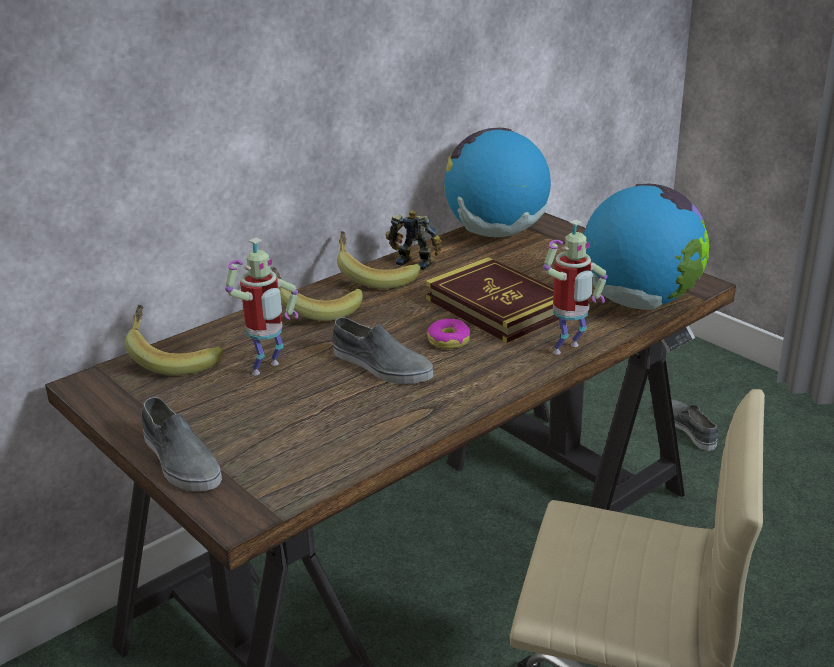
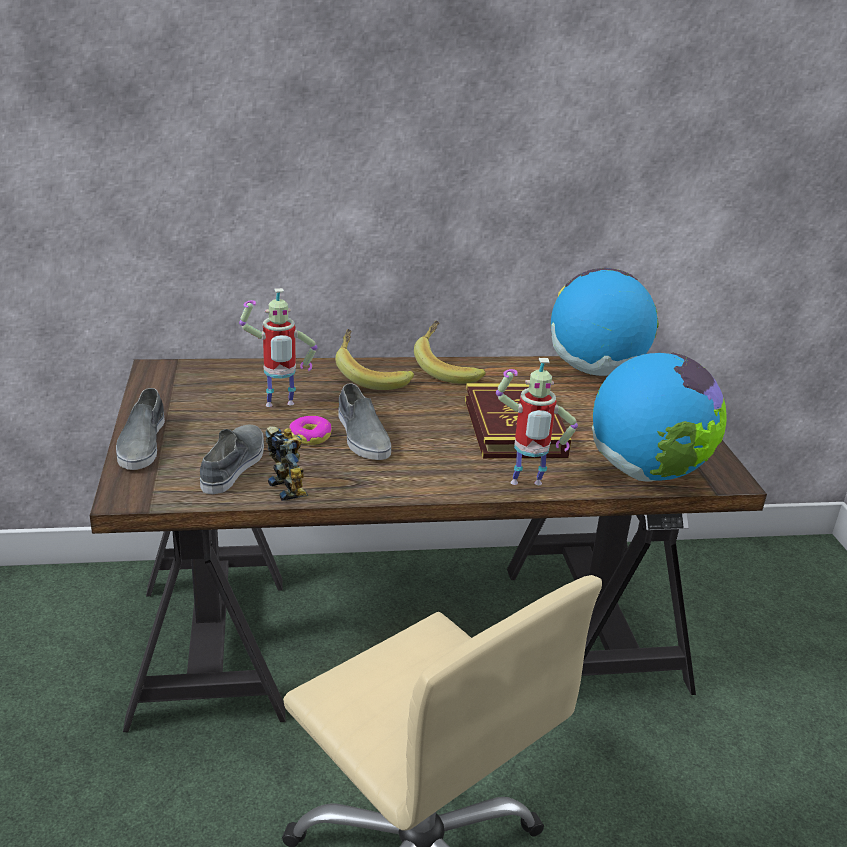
camera: 30 degrees right, 0 degrees up
banana [125,305,223,376] -> none
toy robot [385,210,442,270] -> toy robot moved to [265,426,308,501]
donut [427,319,470,349] -> donut moved to [289,416,332,445]
grey shoe [671,399,719,451] -> grey shoe moved to [200,425,264,494]

